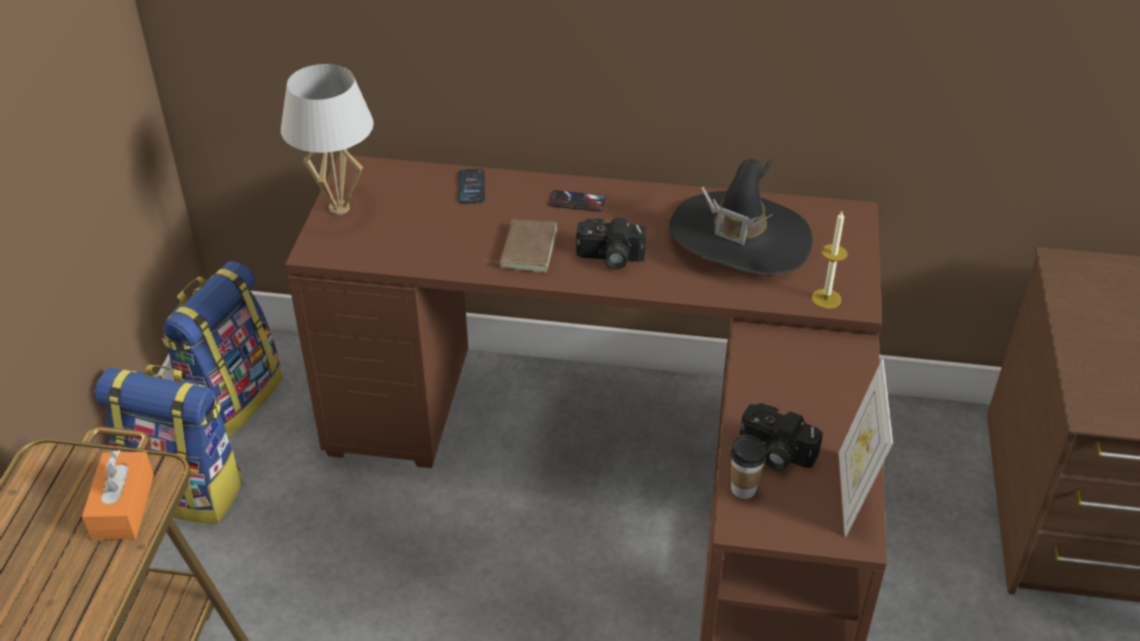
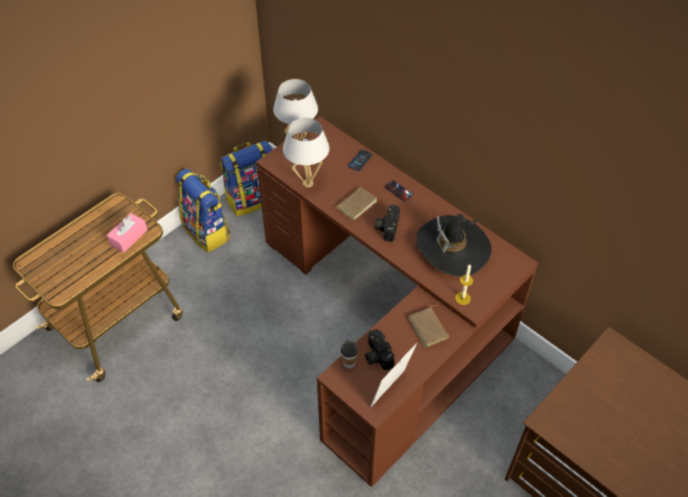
camera: 35 degrees right, 10 degrees up
orange tissue box [82,450,154,540] -> pink tissue box [107,213,147,253]
camera [576,217,647,269] -> camera turned 60 degrees clockwise [375,205,400,242]
none -> white table lamp [283,118,329,188]
none -> brown book [408,305,449,348]

